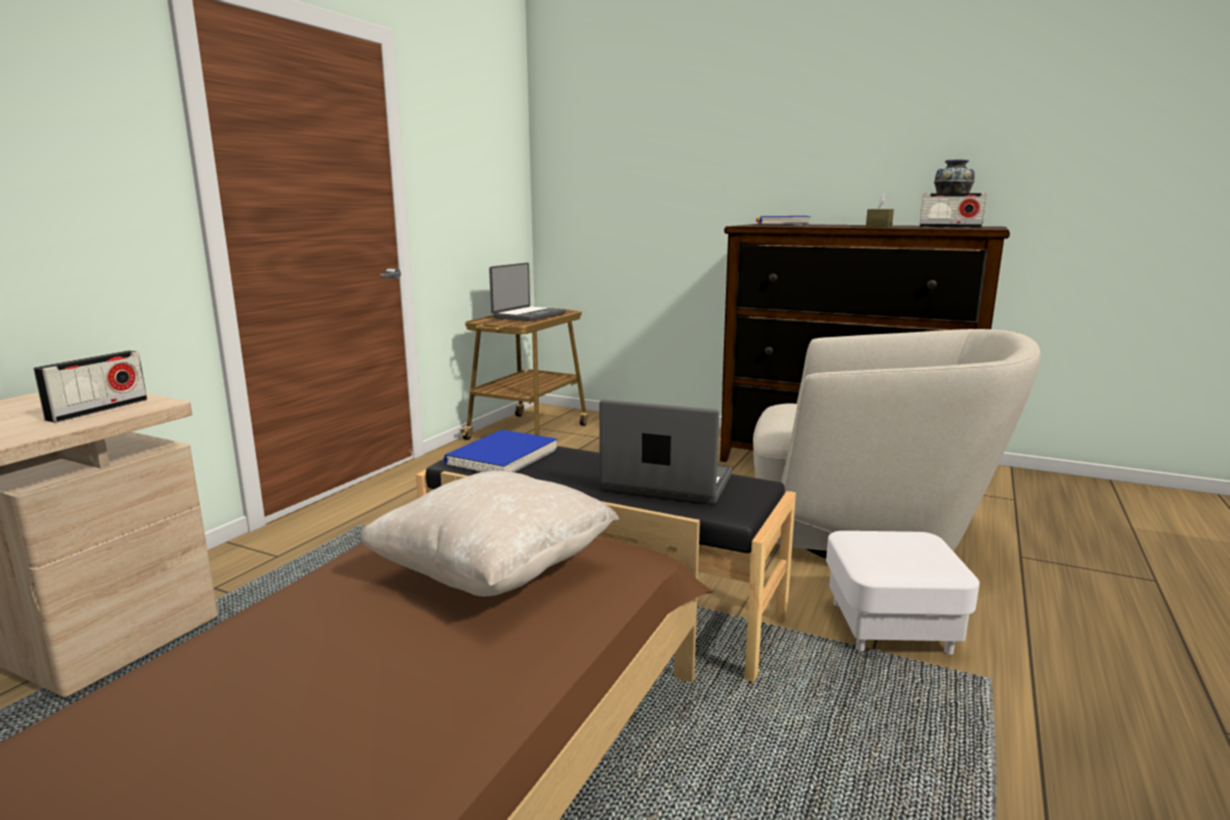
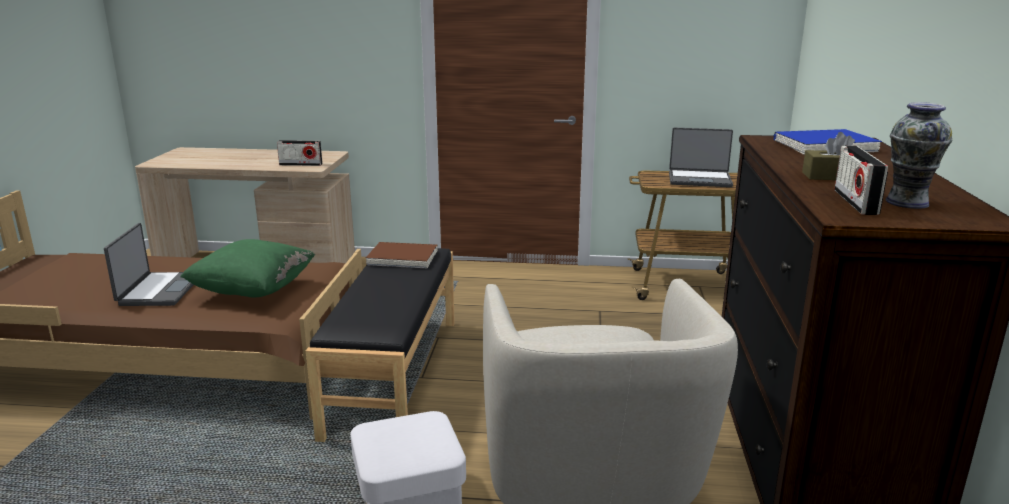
camera: 70 degrees right, 5 degrees up
beige pillow [359,471,619,596] -> green pillow [180,239,315,297]
blue book [444,430,557,472] -> brown book [366,242,438,268]
laptop [599,399,732,504] -> laptop moved to [104,223,193,306]

